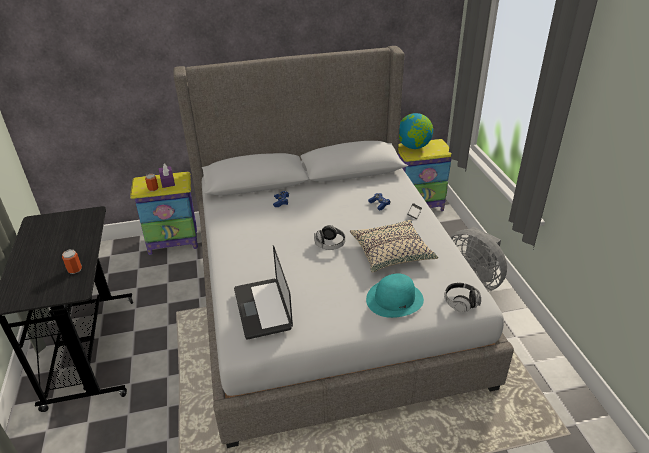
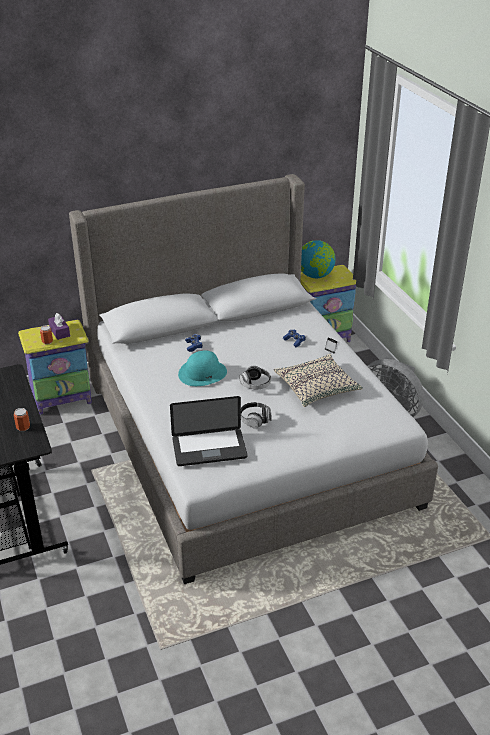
camera: 10 degrees left, 0 degrees up
laptop [234,245,293,340] -> laptop turned 75 degrees counterclockwise [170,396,248,466]
turquoise hat [366,274,424,318] -> turquoise hat moved to [178,350,227,386]
headphones [444,283,481,313] -> headphones moved to [241,402,271,428]

